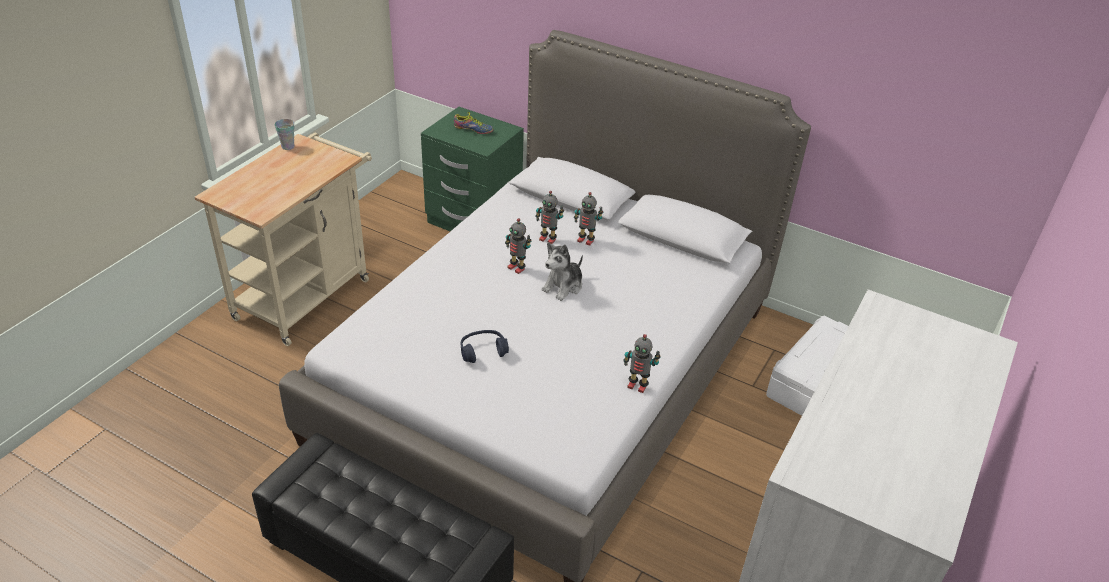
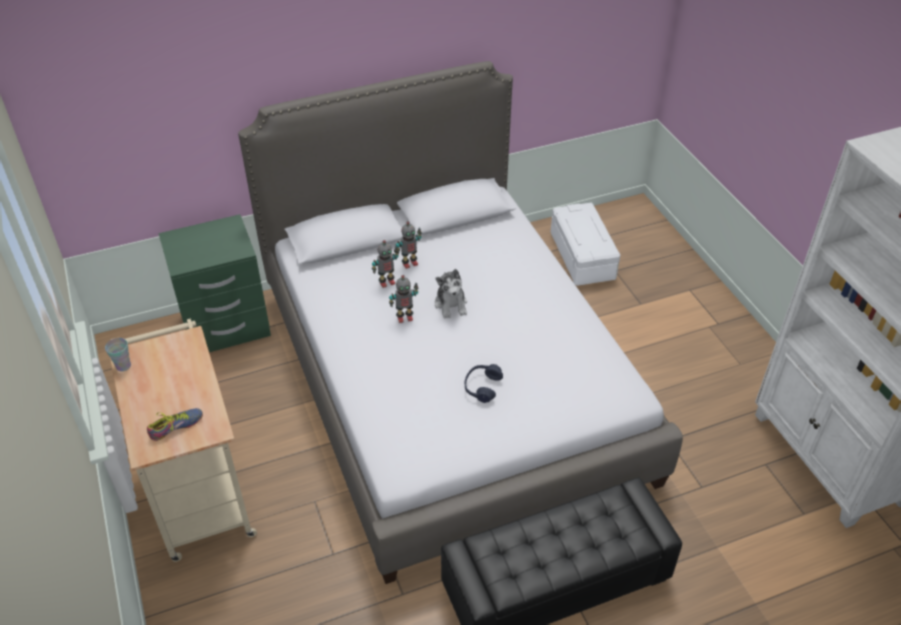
camera: 50 degrees left, 5 degrees up
shoe [454,112,494,134] -> shoe moved to [147,408,203,441]
toy robot [623,334,661,393] -> none

